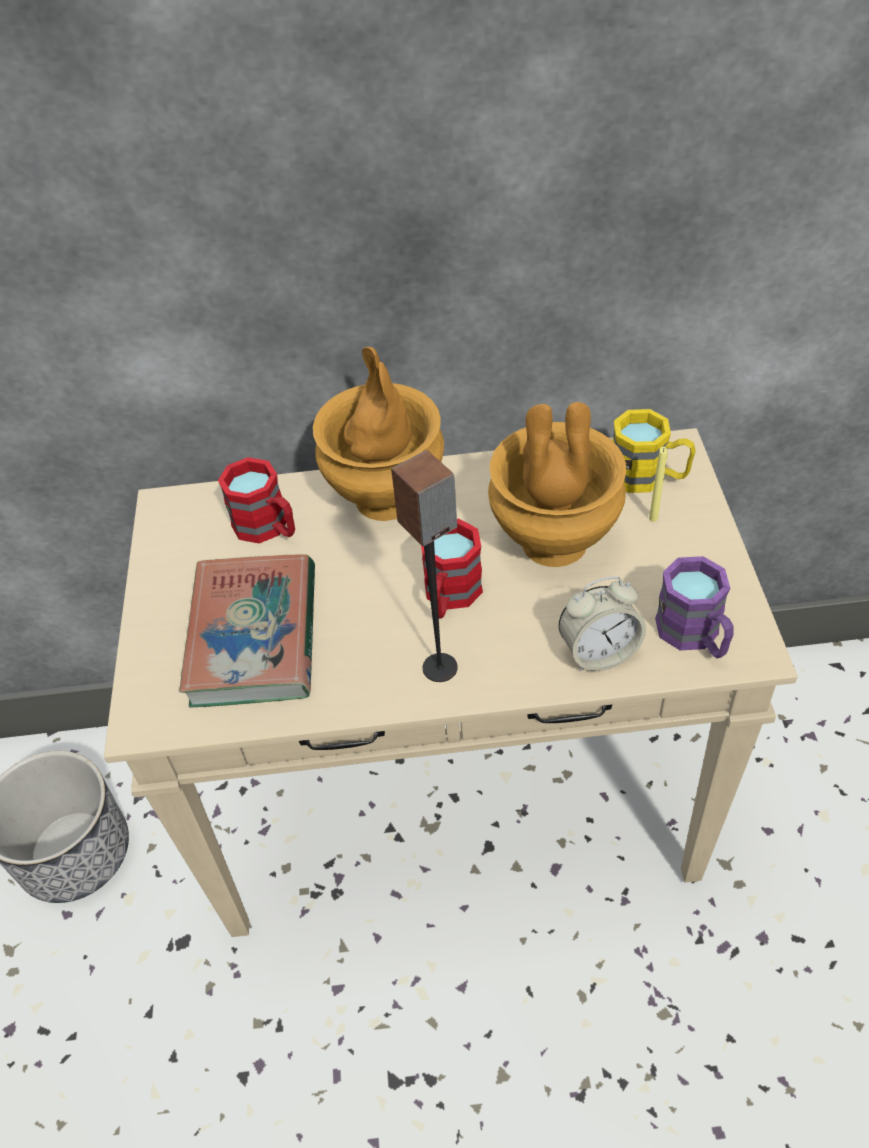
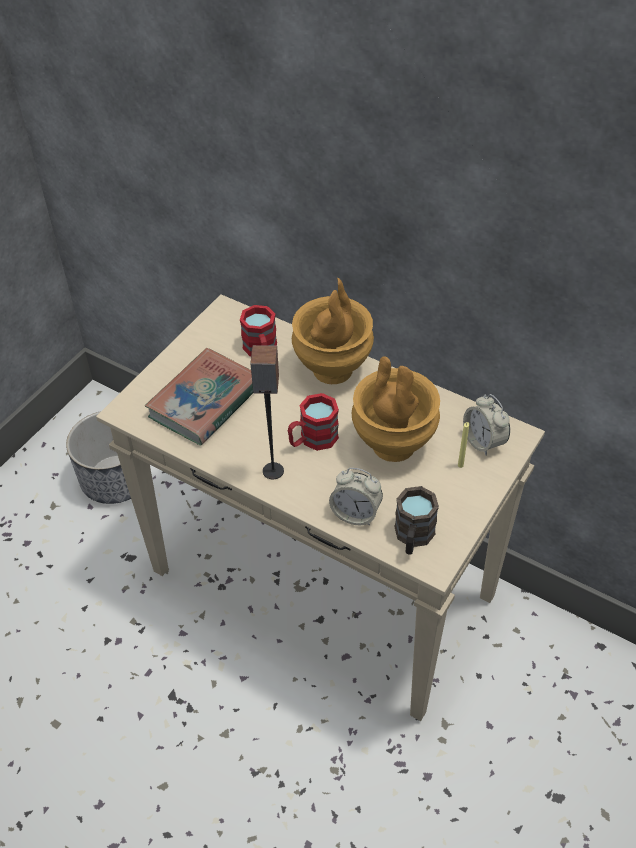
camera: 35 degrees right, 0 degrees up
yellow mug [613,409,695,493] -> alarm clock [463,394,510,456]
purple mug [655,556,734,658] -> brown mug [394,486,439,555]

